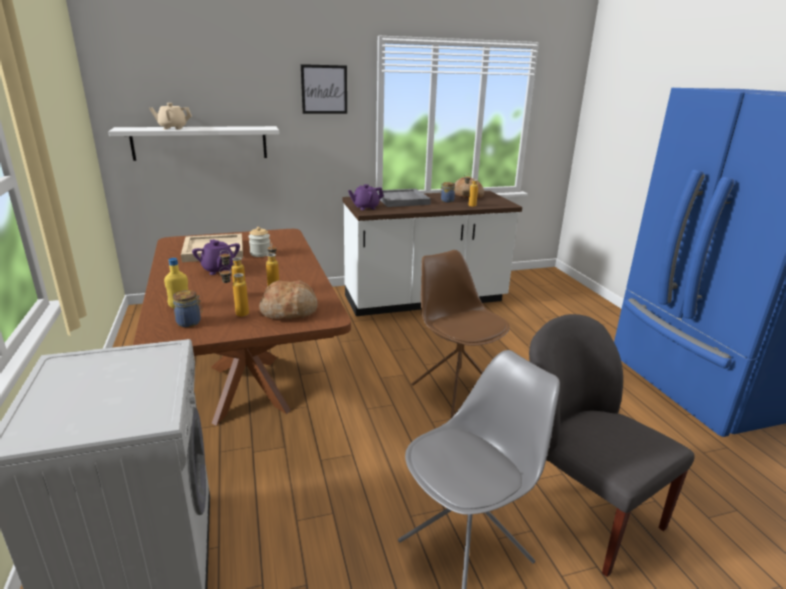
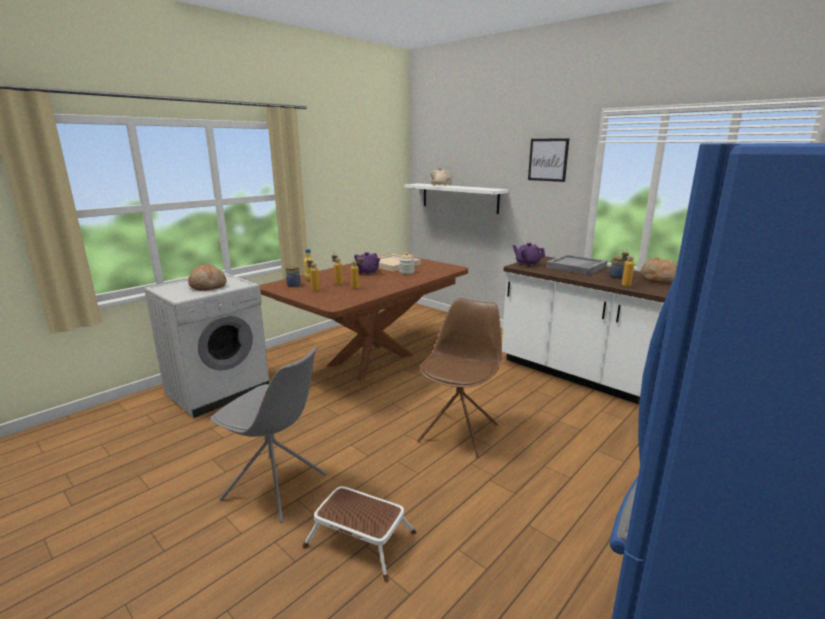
camera: 60 degrees right, 5 degrees down
bread [259,280,318,319] -> bread moved to [188,264,227,291]
grey chair [529,314,695,577] -> brown step ladder [303,486,417,582]

